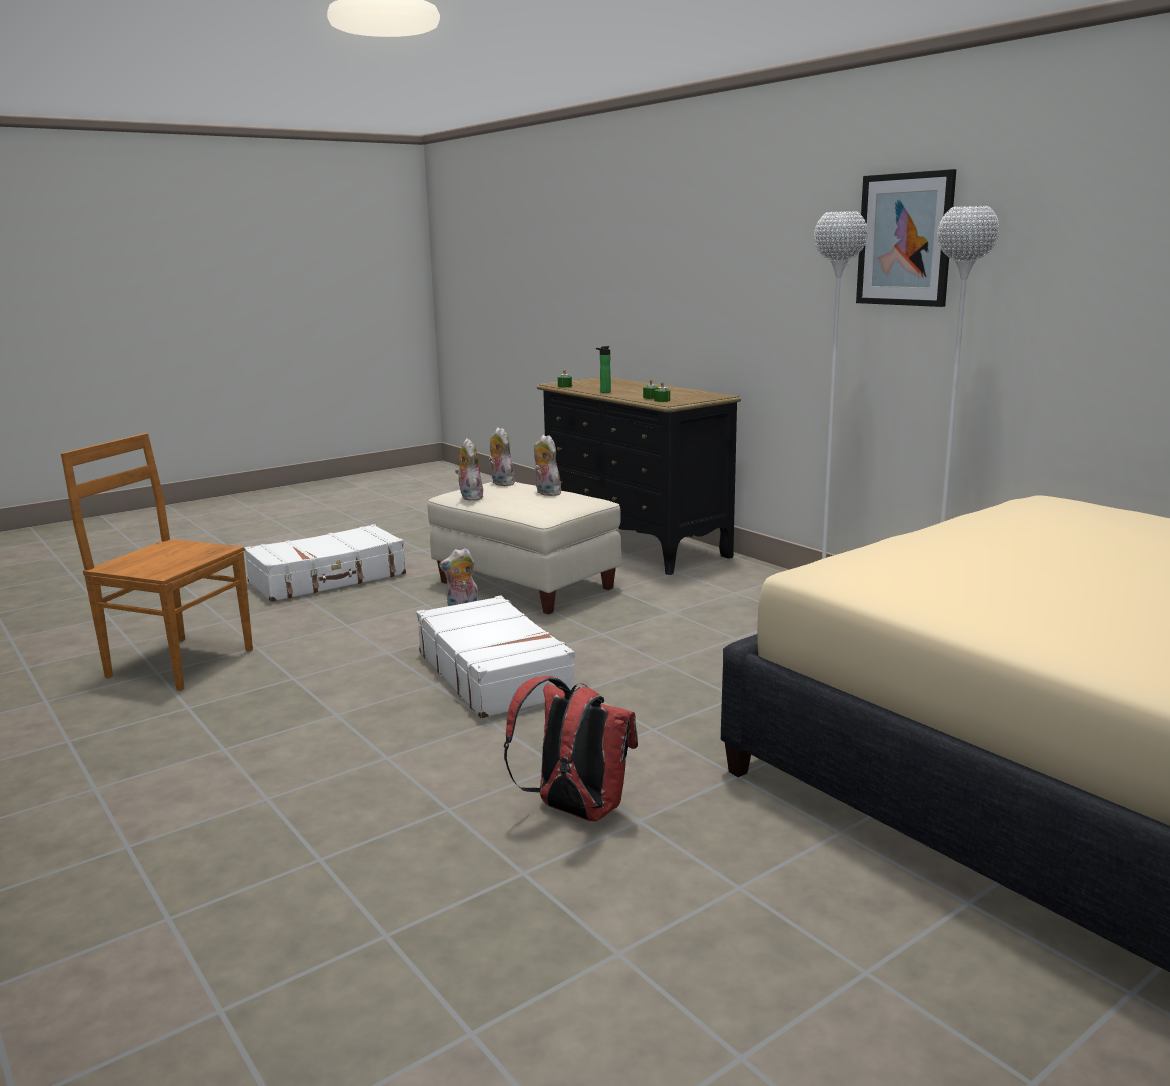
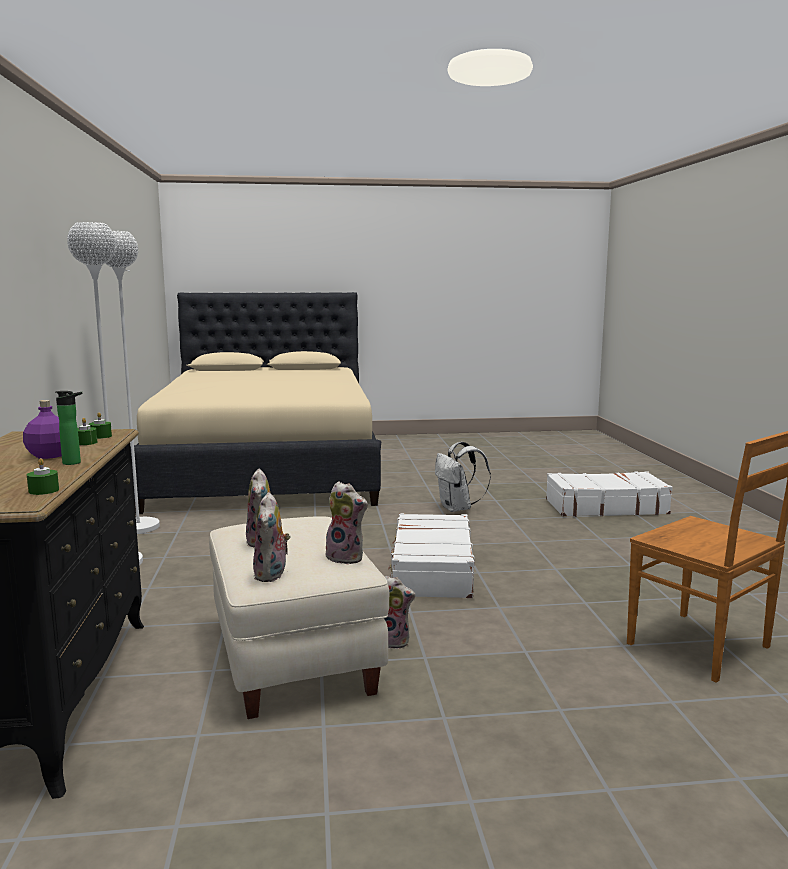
camera: 150 degrees left, 5 degrees down
white suitcase [244,524,406,602] -> white suitcase moved to [546,471,673,517]
plush toy [455,438,483,501] -> plush toy turned 75 degrees counterclockwise [325,481,368,565]
red backpack [504,676,638,821] -> white backpack [435,442,491,512]
picture [856,169,956,307] -> none
none -> purple bottle [23,400,62,459]

